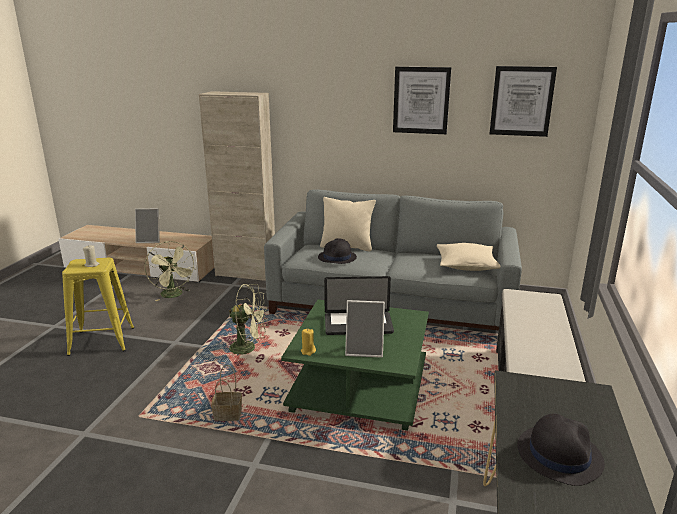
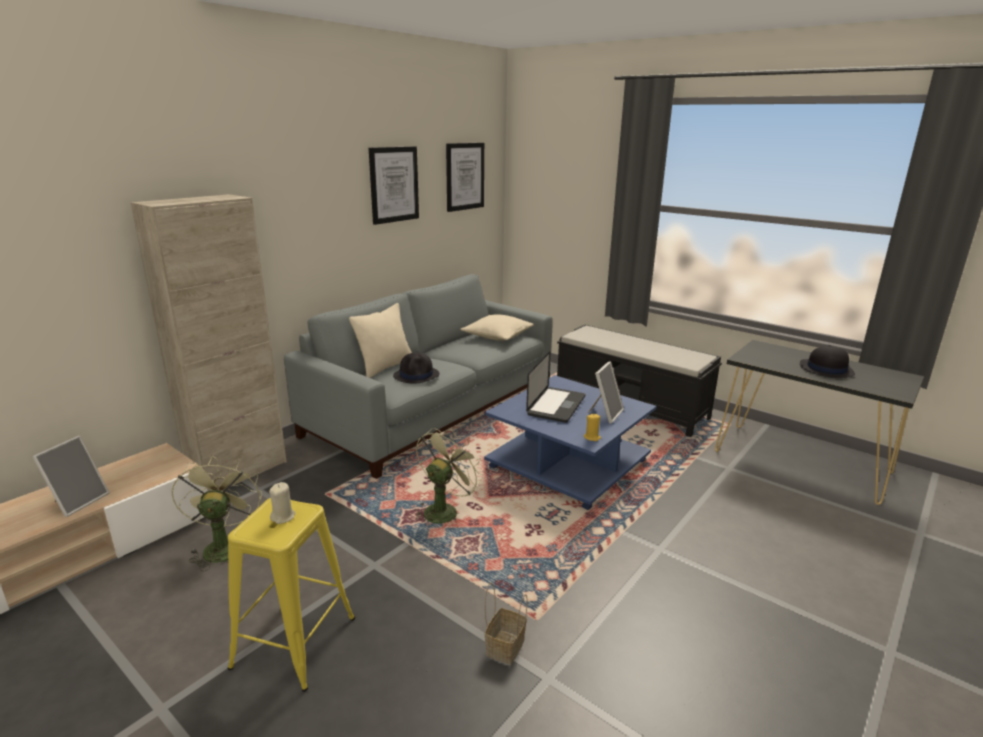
camera: 65 degrees left, 0 degrees up
green fan [145,241,196,301] -> green fan turned 90 degrees counterclockwise [171,456,262,571]
basket [211,365,242,421] -> basket moved to [485,583,528,665]
green coffee table [281,299,429,431] -> blue coffee table [484,375,657,510]

